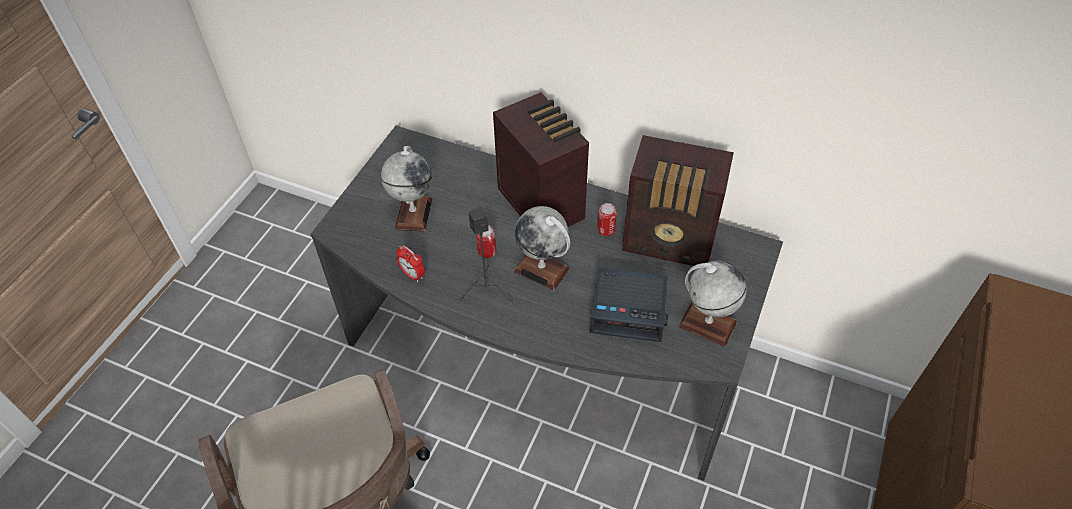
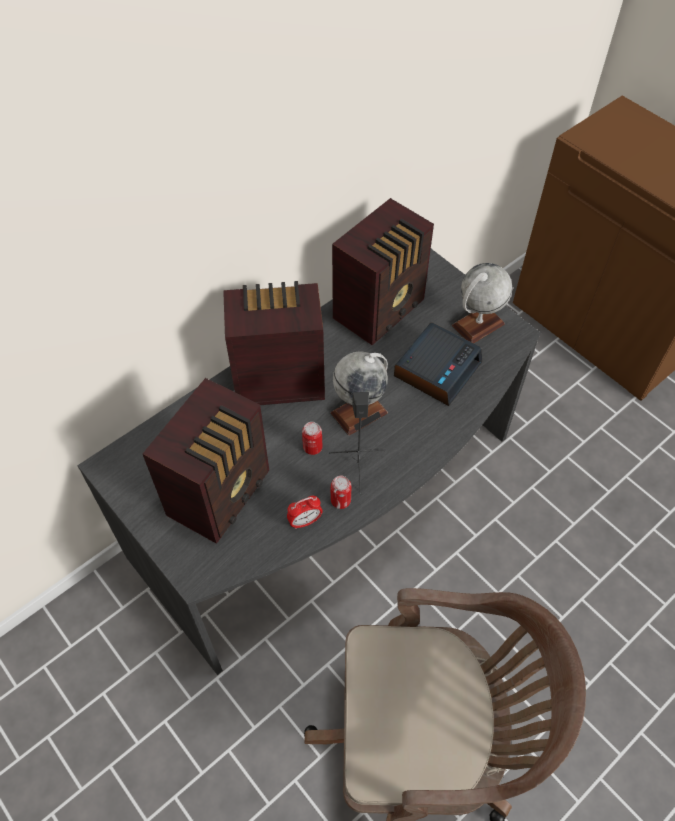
camera: 65 degrees left, 5 degrees up
globe [381,146,432,231] -> radio [143,378,269,544]
can [597,203,617,236] -> can moved to [331,476,351,509]

